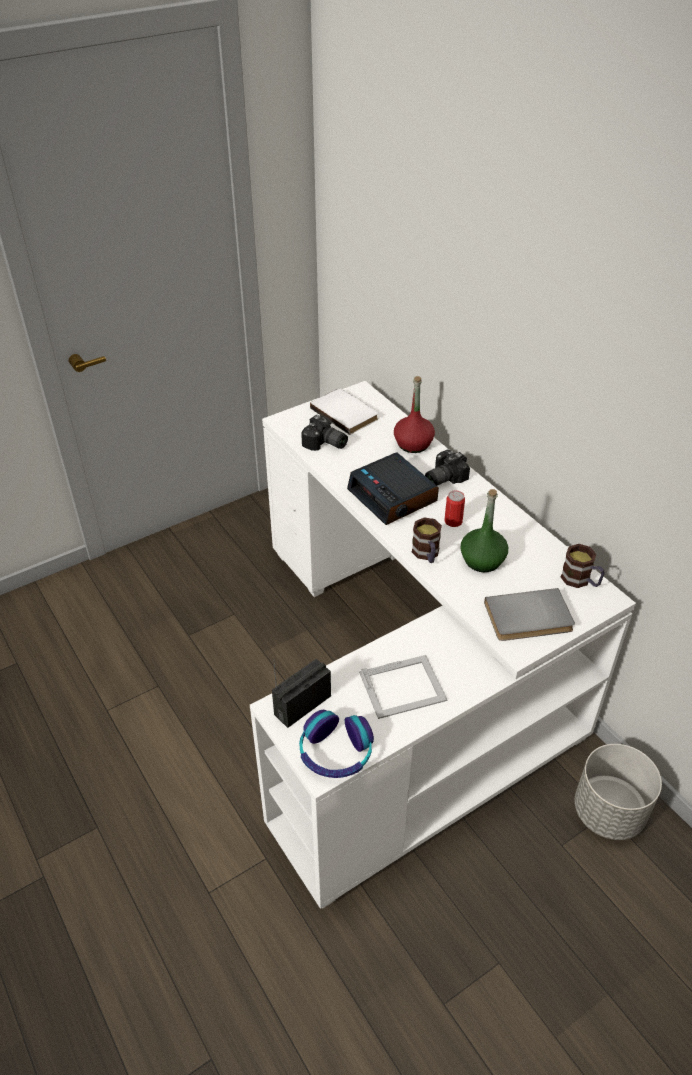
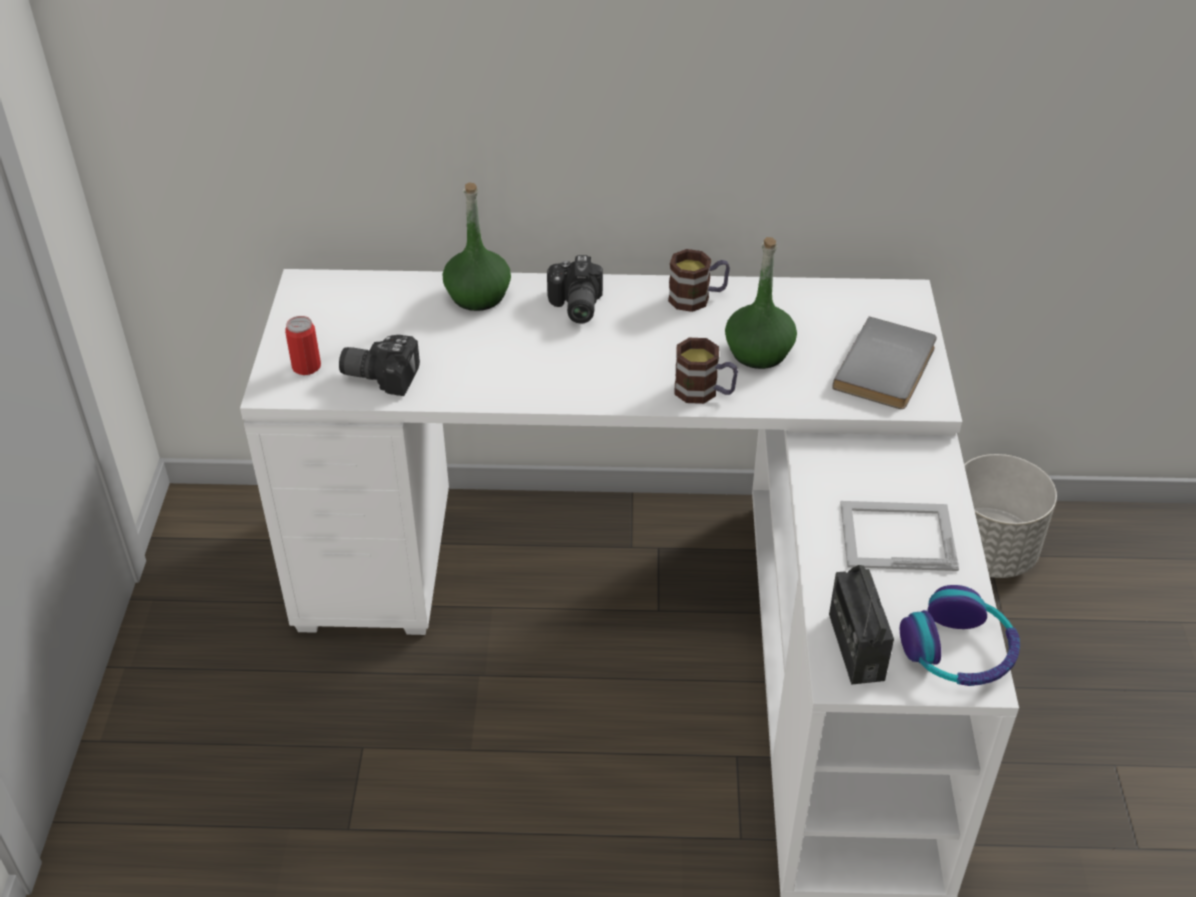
camera: 55 degrees left, 0 degrees up
camera [301,415,348,451] -> camera turned 150 degrees counterclockwise [339,335,420,396]
white book [310,388,378,435] -> none
alarm clock [347,453,439,525] -> none
picture frame [359,655,448,719] -> picture frame turned 105 degrees counterclockwise [840,501,959,571]
red bottle [394,376,435,453] -> green bottle [443,182,511,311]
can [445,490,465,527] -> can moved to [285,316,321,375]
mug [561,544,604,588] -> mug moved to [668,249,730,312]

